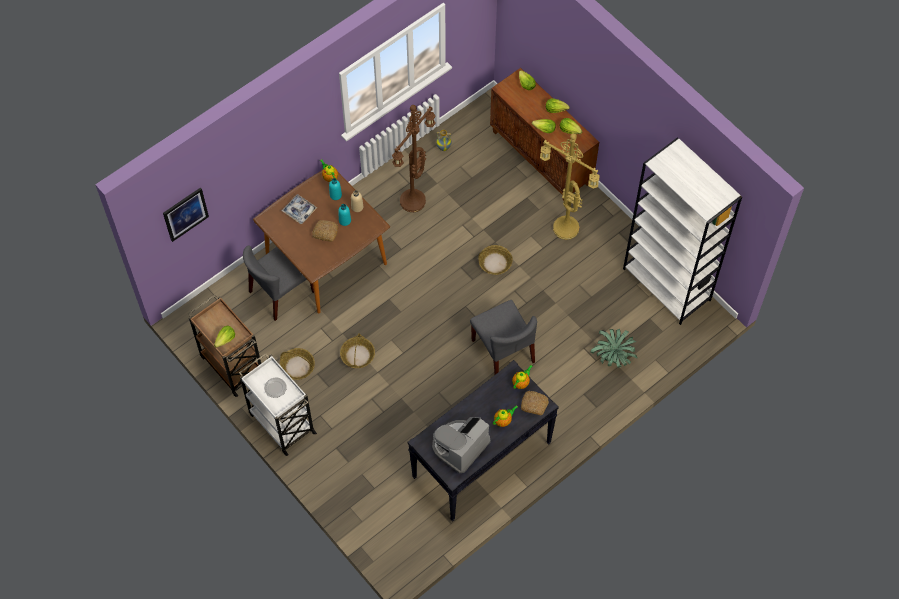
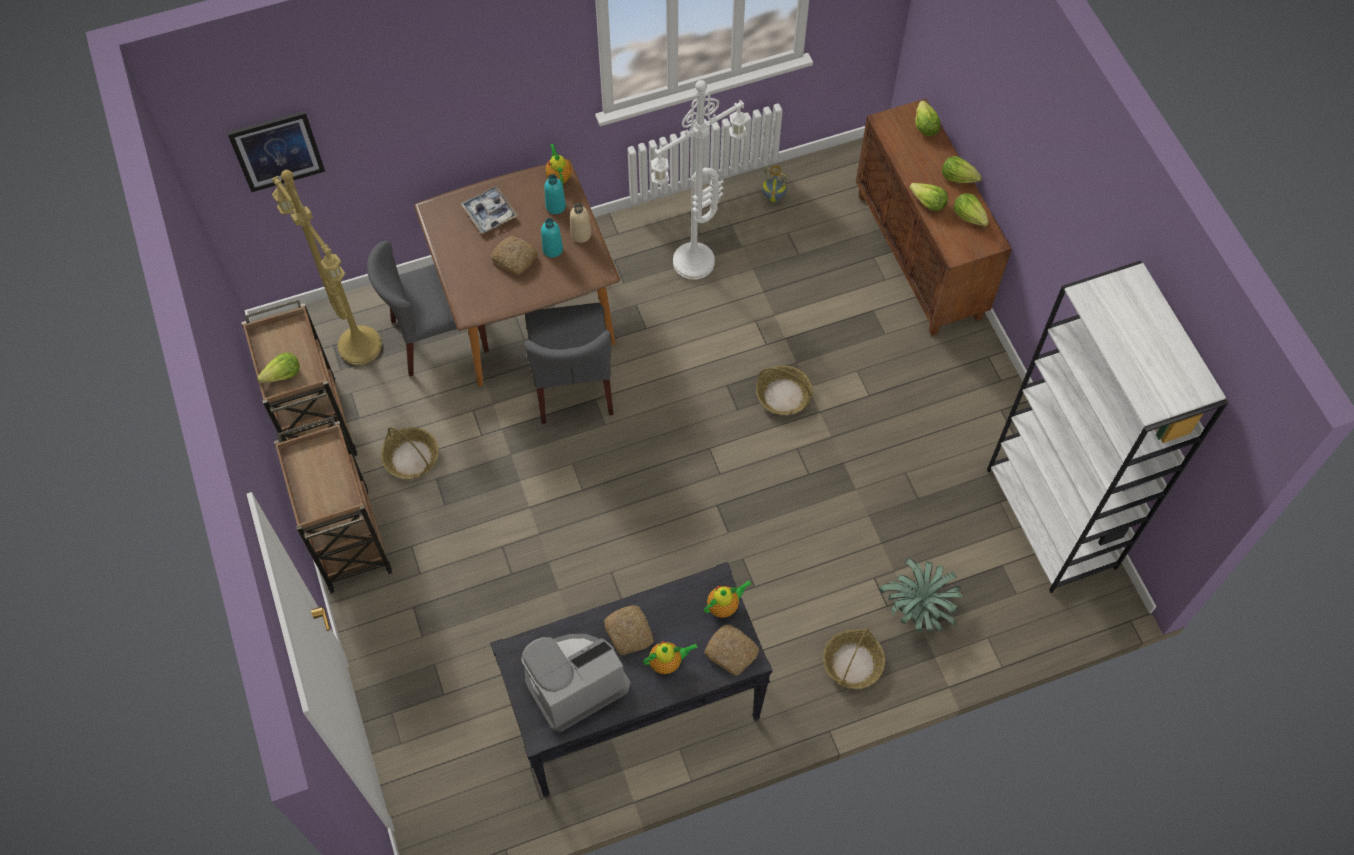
camera: 20 degrees right, 0 degrees up
white cart [239,353,317,456] -> brown cart [274,416,392,594]
plate [264,377,287,398] -> none
basket [340,333,375,368] -> basket moved to [823,628,885,689]
brown floor lamp [392,105,436,212] -> white floor lamp [651,80,747,280]
grey chair [470,300,537,375] -> grey chair moved to [525,303,614,424]
yellow floor lamp [540,133,599,240] -> yellow floor lamp moved to [272,170,382,365]
none -> bread [604,606,654,655]

